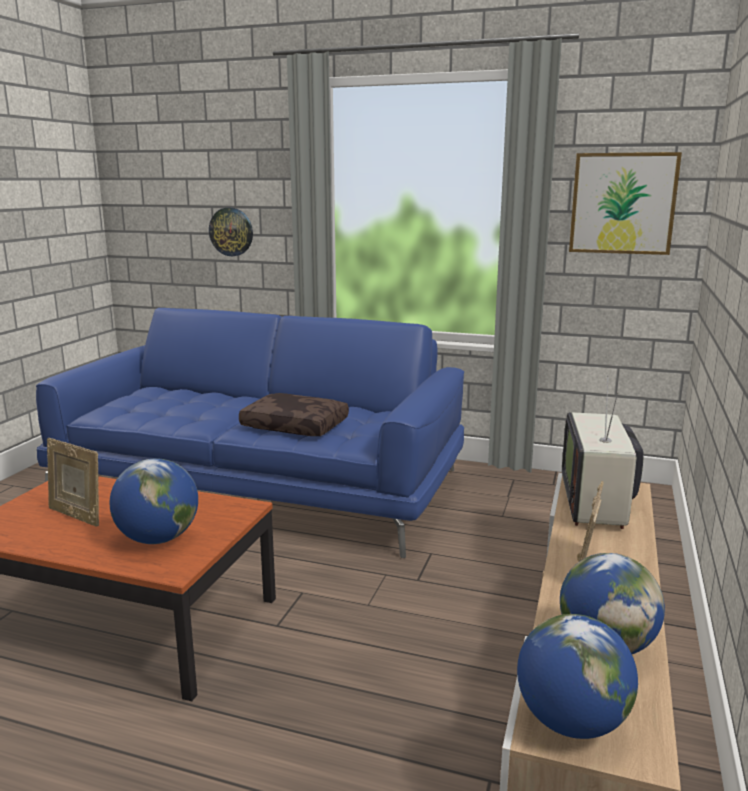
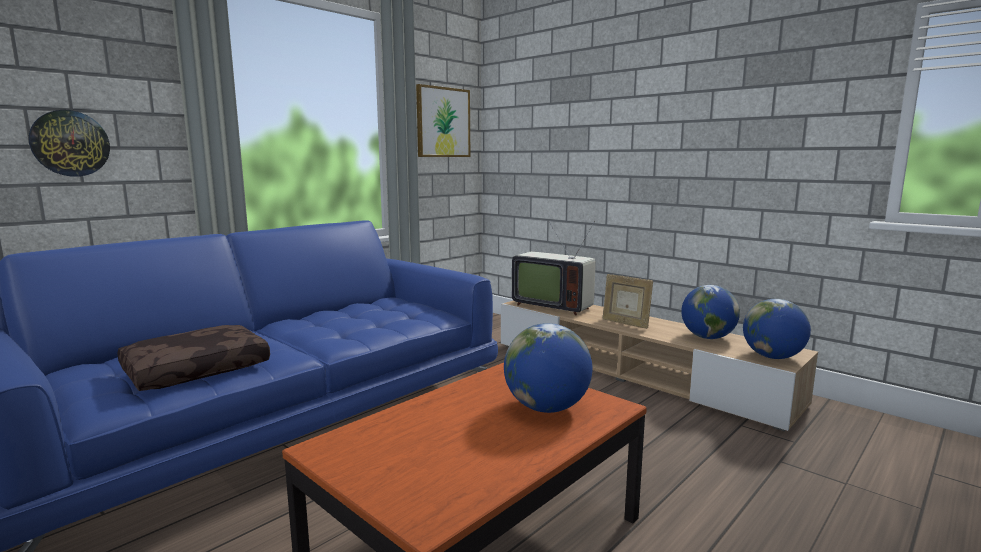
camera: 65 degrees left, 5 degrees down
picture frame [47,438,99,527] -> none
brown pillow [239,393,349,436] -> brown pillow moved to [118,325,270,391]

